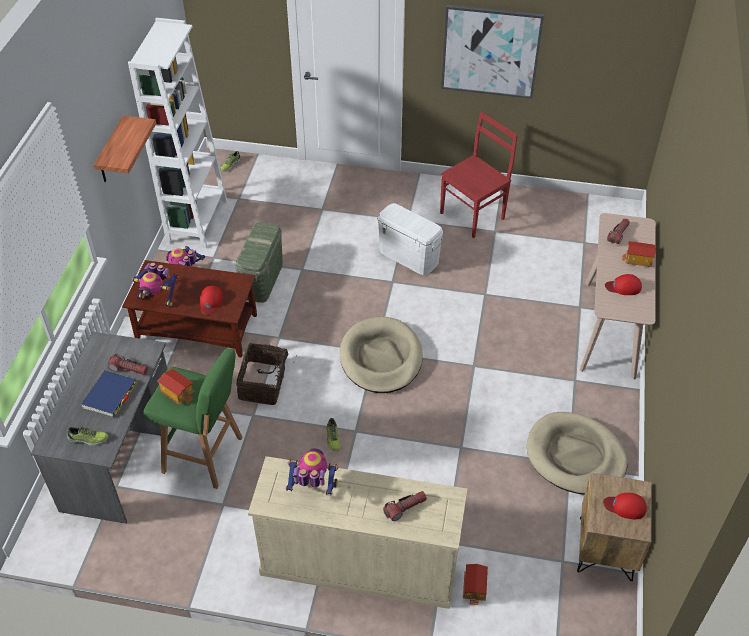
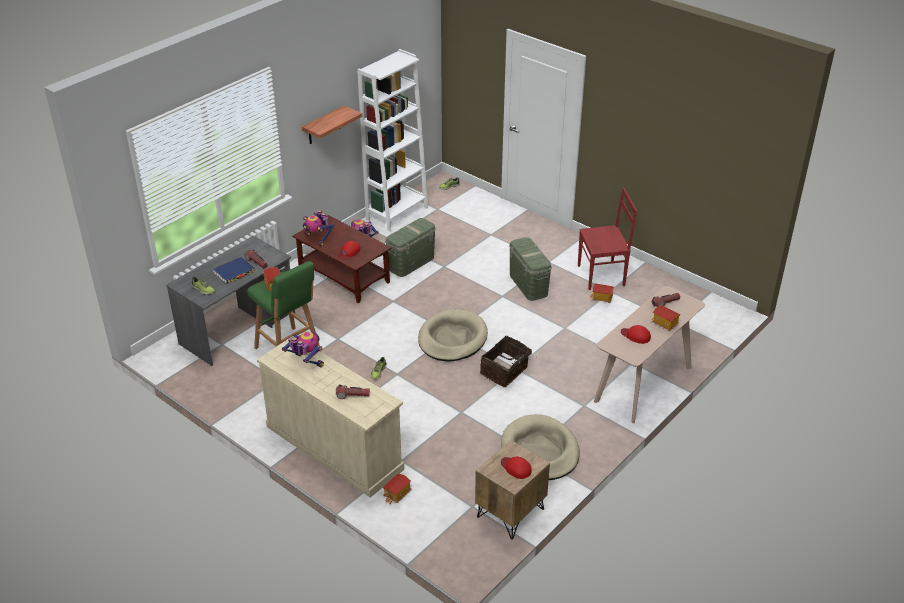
camera: 30 degrees right, 10 degrees down
basket [236,343,297,405] -> basket moved to [480,336,537,387]
white storage box [377,203,444,275] -> green storage box [509,237,552,301]
picture [441,5,544,99] -> none
none -> toy house [590,283,614,303]

